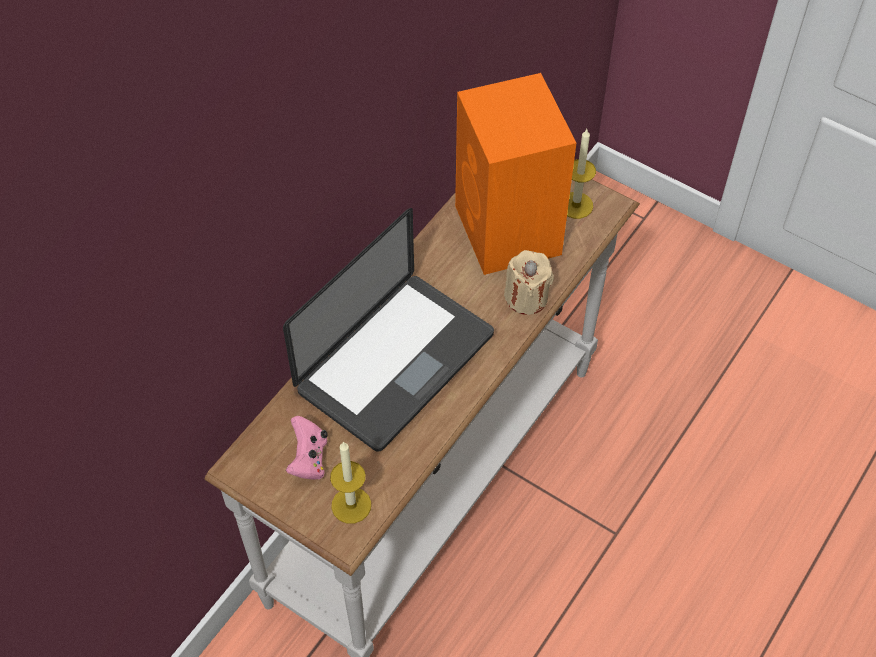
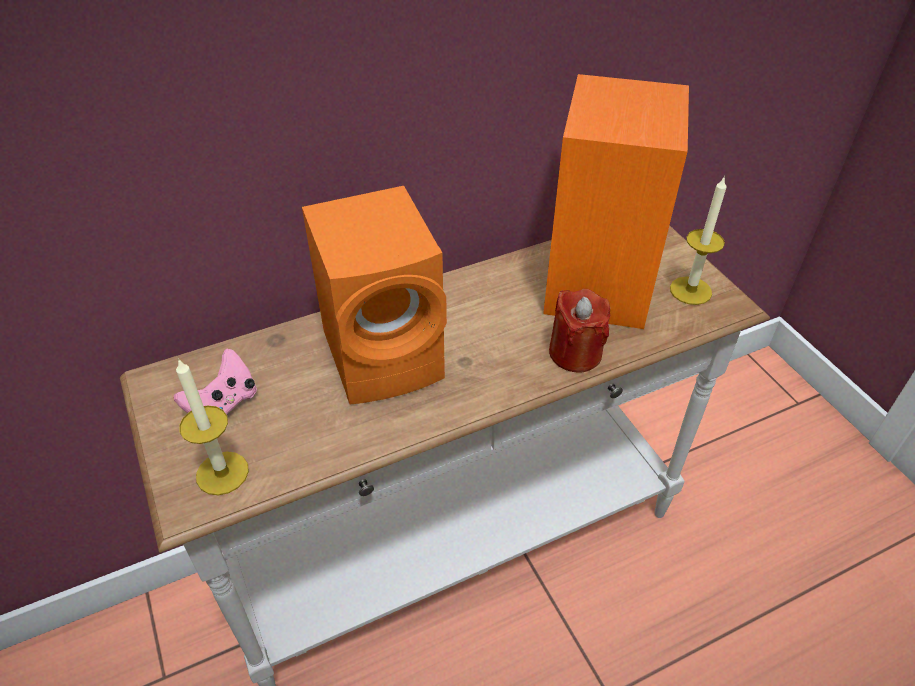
camera: 30 degrees right, 10 degrees down
laptop [283,208,494,452] -> orange speaker [302,186,447,405]
beige candle [504,250,554,315] -> red candle [549,289,610,372]

